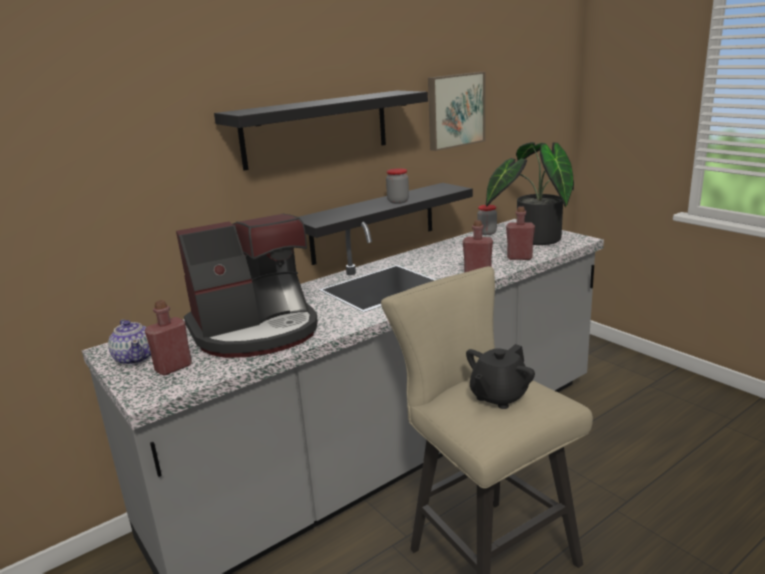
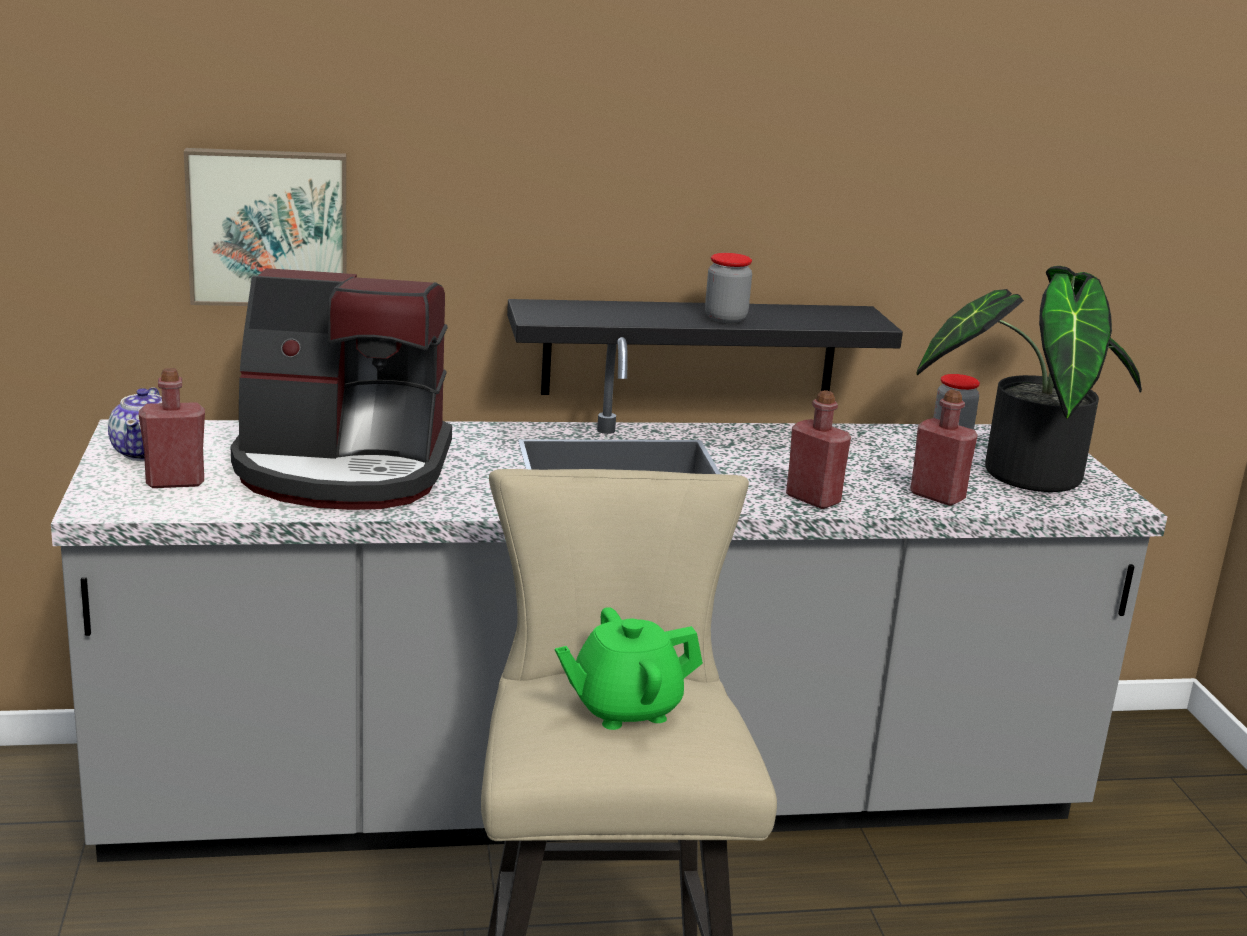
camera: 25 degrees right, 0 degrees up
black shelf [214,91,428,171] -> none
picture [428,72,485,151] -> picture moved to [184,148,347,306]
black teapot [466,344,535,409] -> green teapot [555,607,703,730]

